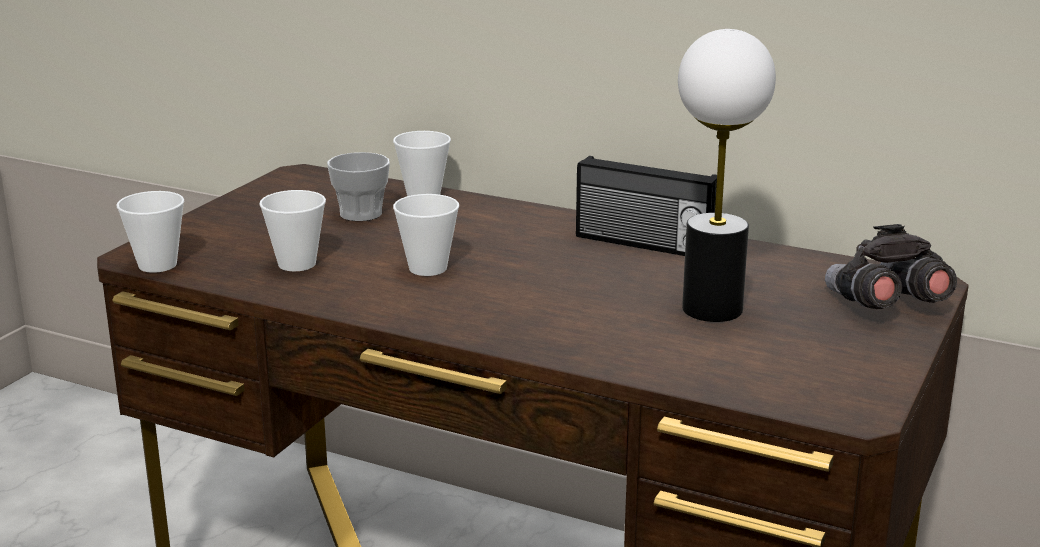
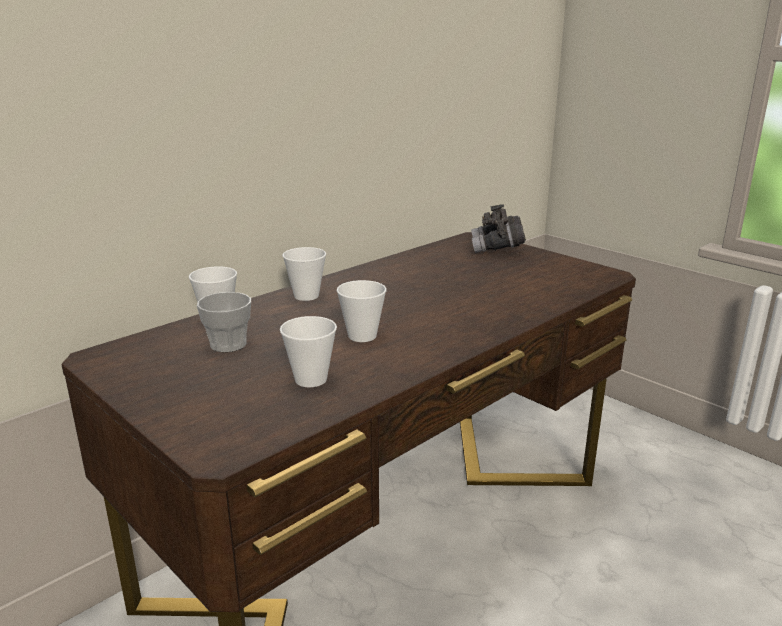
camera: 70 degrees left, 0 degrees up
cup [117,191,184,273] -> cup moved to [282,247,326,301]
radio [576,156,717,256] -> none
table lamp [678,29,776,322] -> none

